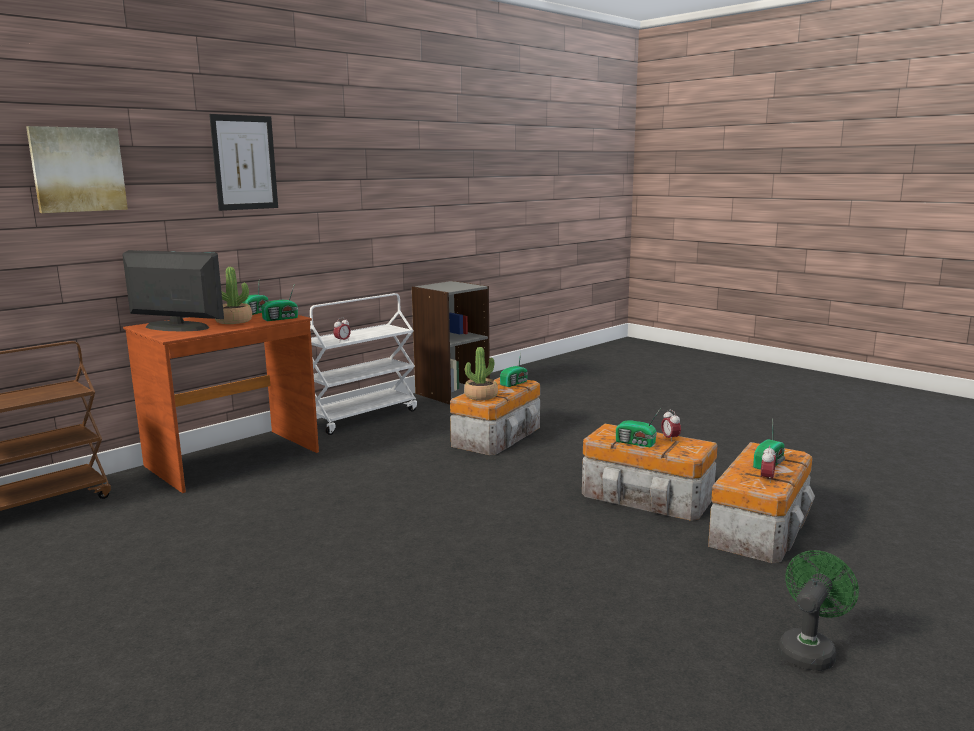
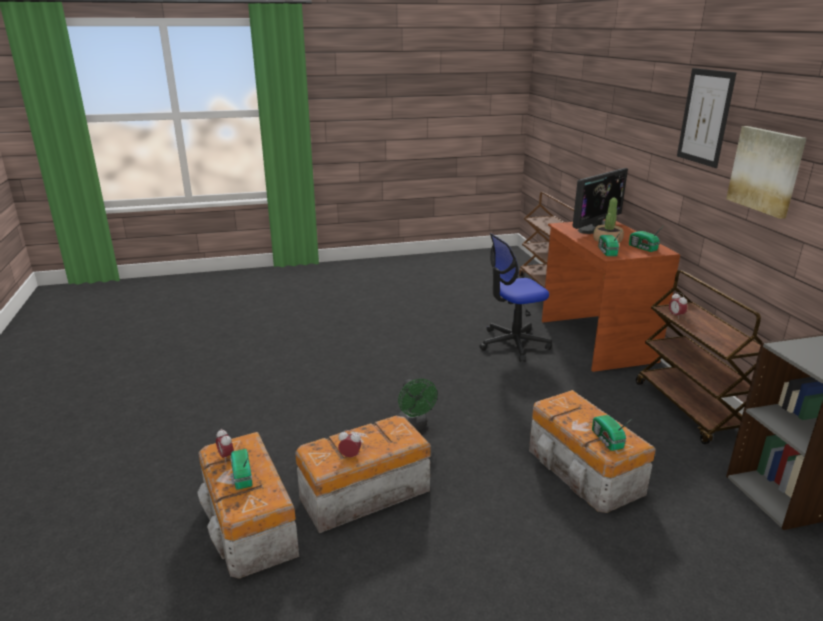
camera: 120 degrees right, 10 degrees up
picture [26,126,128,213] -> picture moved to [726,126,807,219]
white cart [310,293,417,435] -> brown cart [636,270,762,444]
potted plant [464,347,498,400] -> none
radio [616,408,661,447] -> none
green fan [779,550,859,671] -> green fan moved to [398,379,438,430]
none -> office chair [479,233,552,362]

